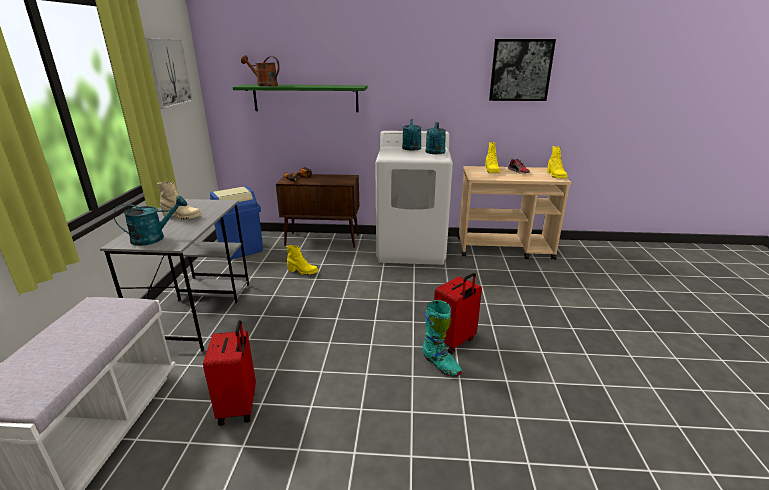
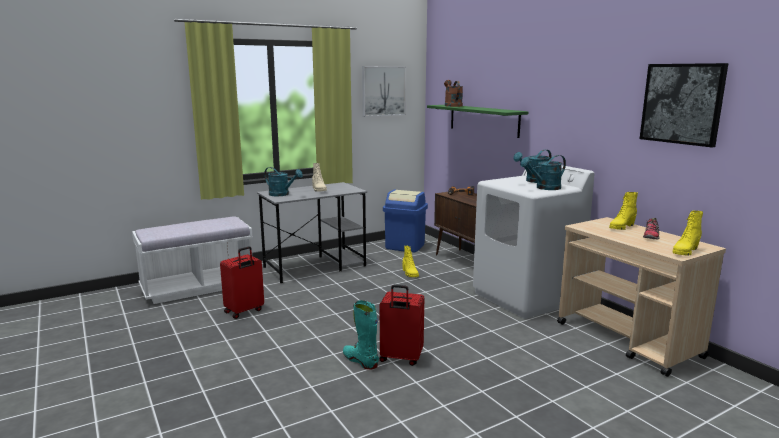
camera: 55 degrees right, 10 degrees down
turquoise boot [422,300,462,376] -> turquoise boot turned 120 degrees clockwise [343,300,379,370]

